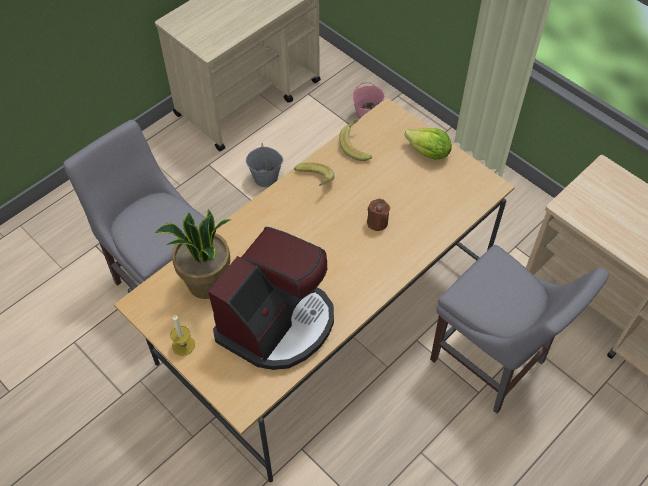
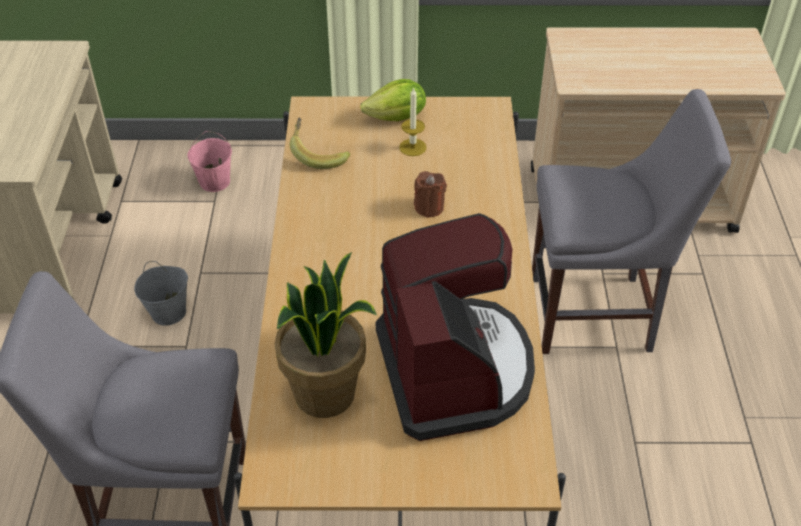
camera: 45 degrees left, 10 degrees down
candle [170,315,195,356] -> candle moved to [399,87,427,156]
banana [294,162,334,186] -> none

